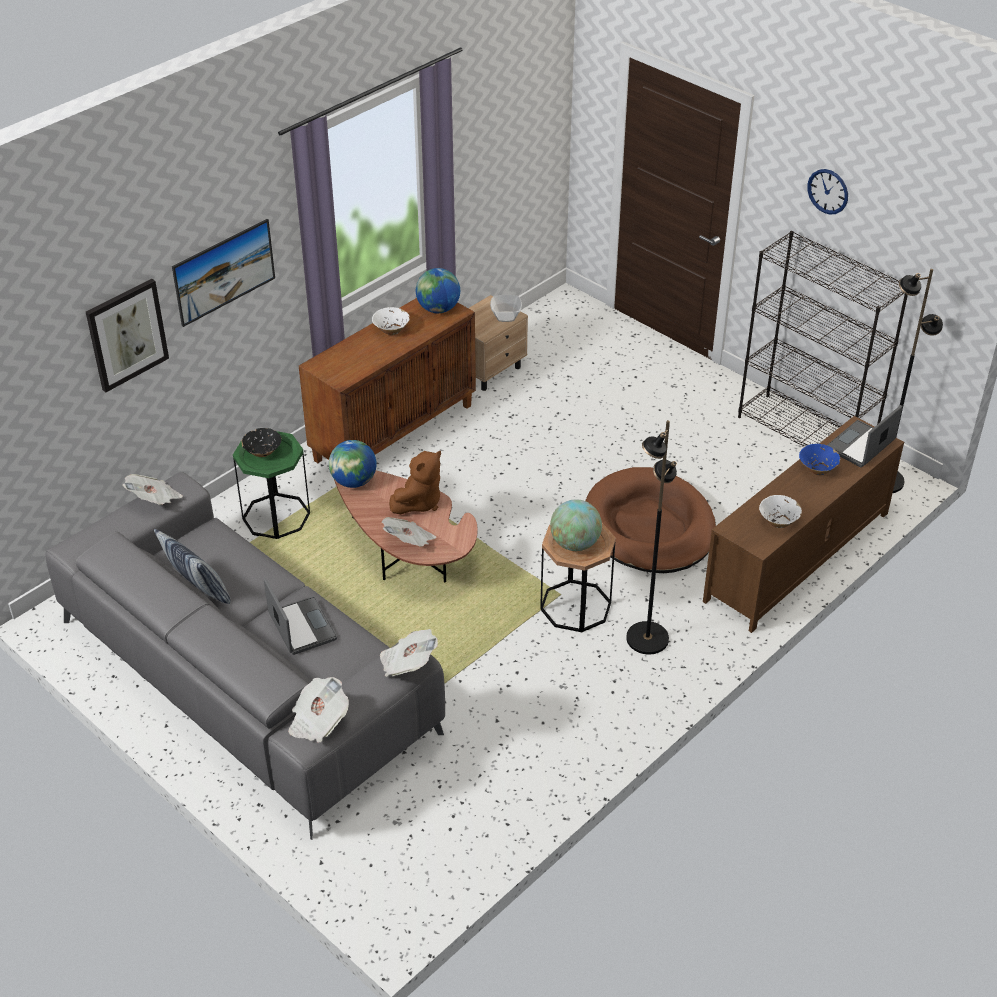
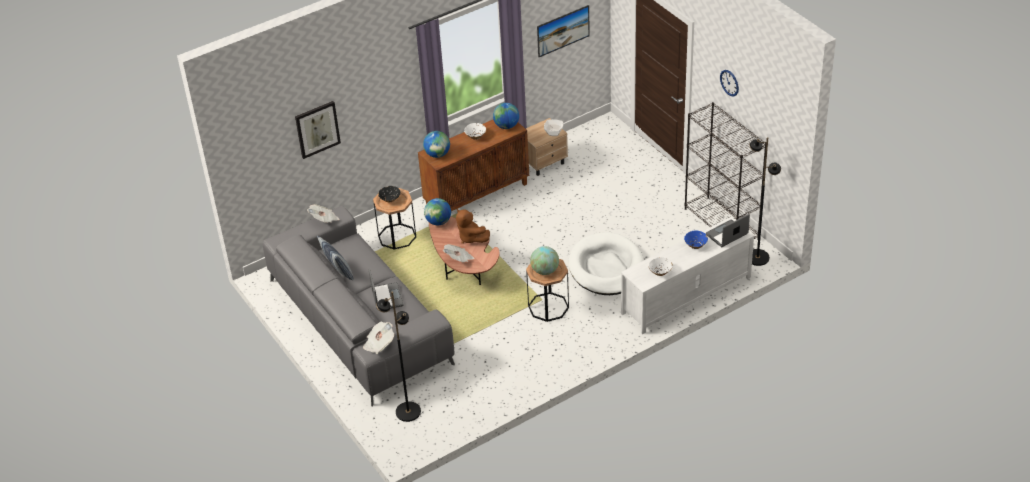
camera: 15 degrees right, 0 degrees up
picture [172,219,275,327] -> picture moved to [537,5,590,57]
green side table [233,431,310,539] -> brown side table [373,188,416,250]
newspaper [380,629,438,677] -> none
brown plush toy [389,451,441,514] -> brown plush toy turned 90 degrees clockwise [456,209,490,244]
brown dog bed [585,467,716,573] -> white dog bed [569,232,644,295]
black floor lamp [626,420,677,654] -> black floor lamp moved to [376,291,421,422]
brown tv stand [703,416,904,633] -> white tv stand [621,217,754,334]
none -> globe [423,131,450,158]

